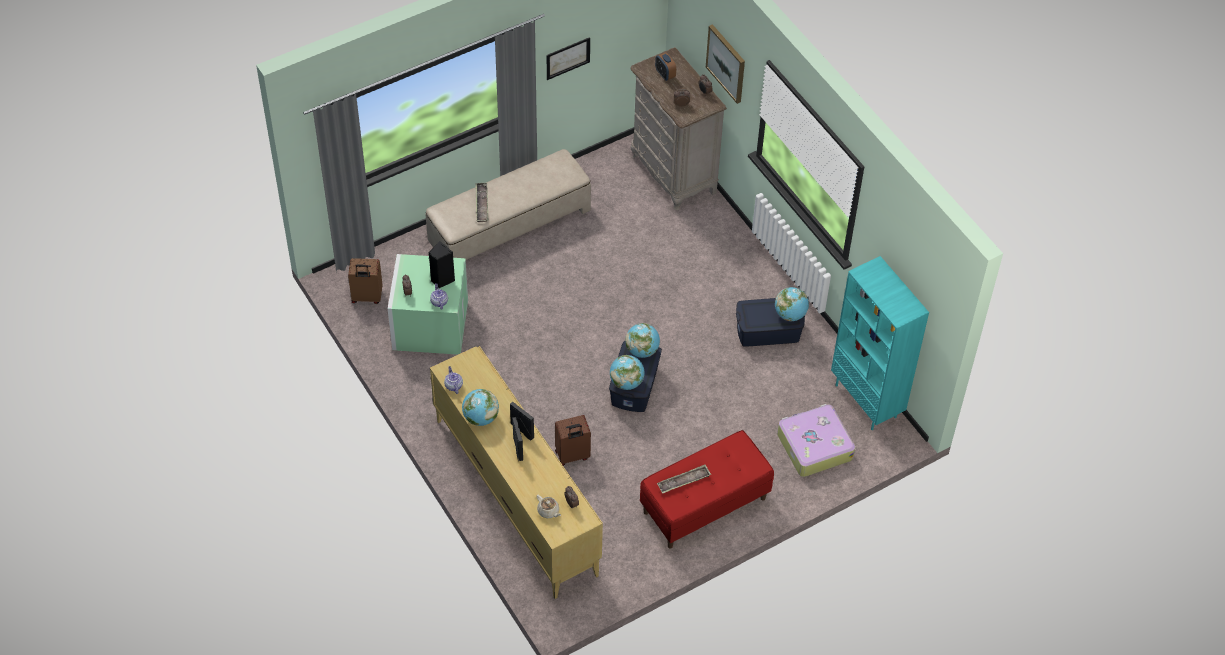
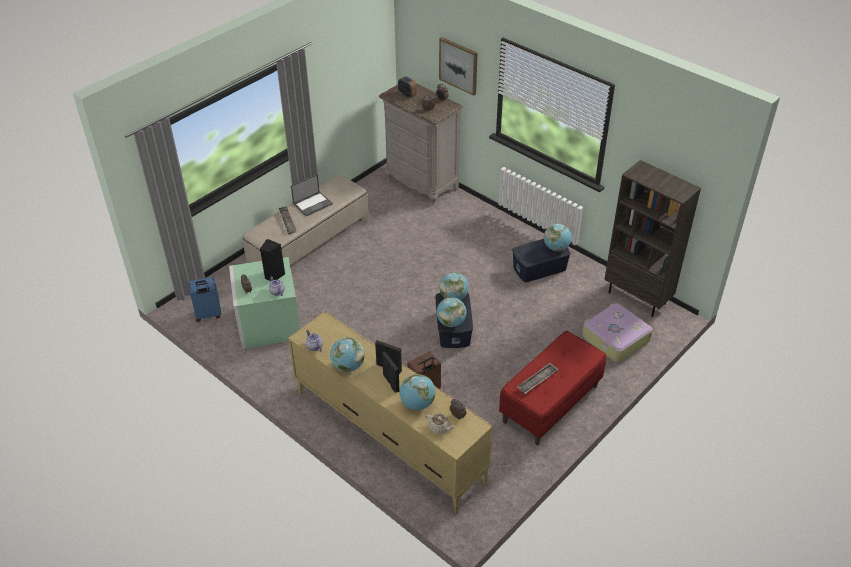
camera: 15 degrees left, 10 degrees down
brown suitcase [348,258,383,304] -> blue suitcase [189,277,221,322]
picture [547,37,590,80] -> none
turquoise bookcase [831,256,929,430] -> brown bookcase [604,160,701,317]
none -> laptop [291,174,333,217]
none -> globe [400,374,435,410]

